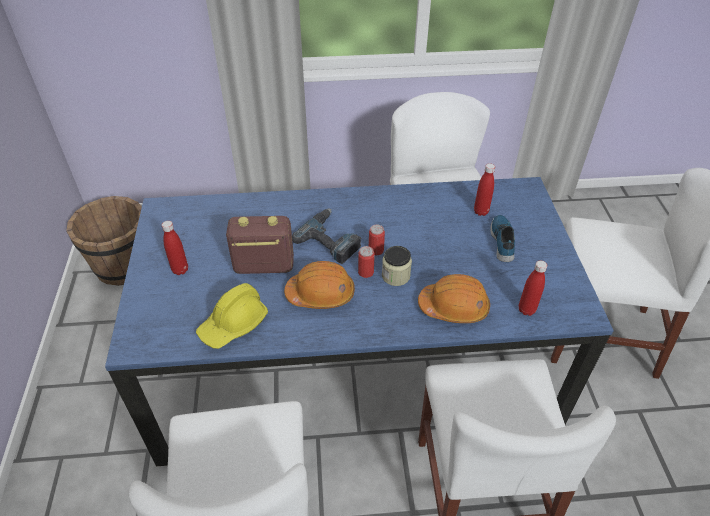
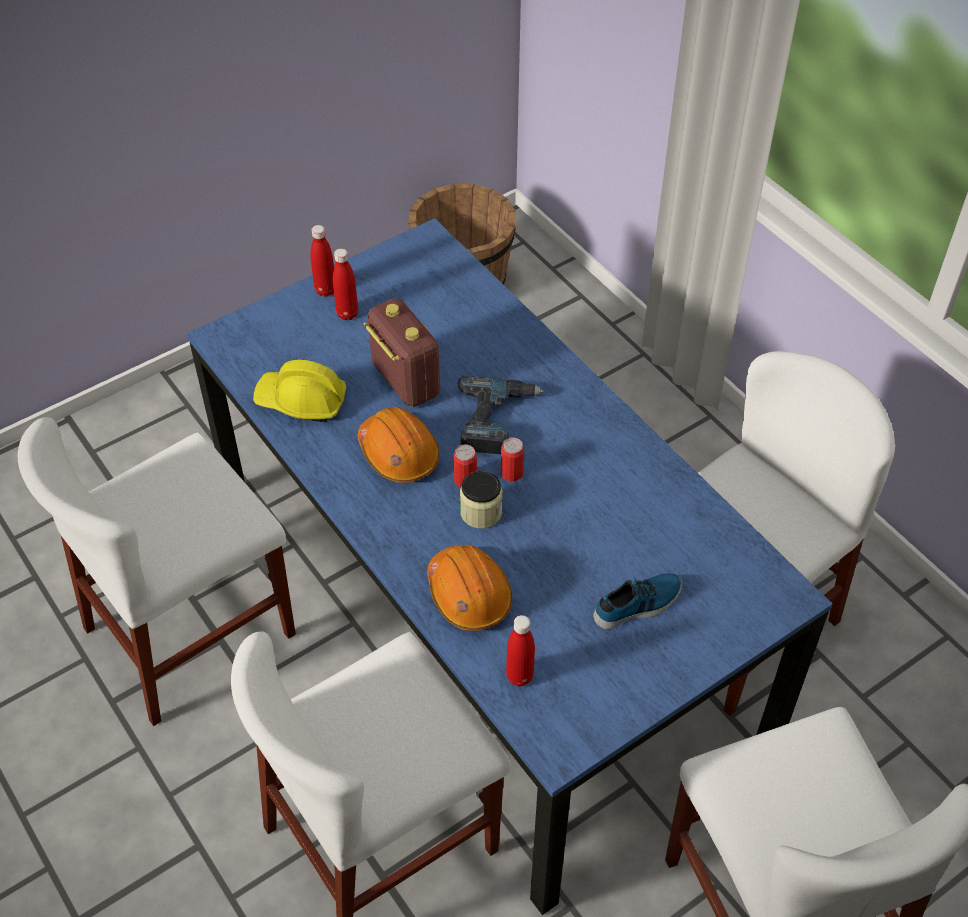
camera: 60 degrees right, 5 degrees up
red bottle [474,163,495,216] -> red bottle moved to [311,225,334,297]

